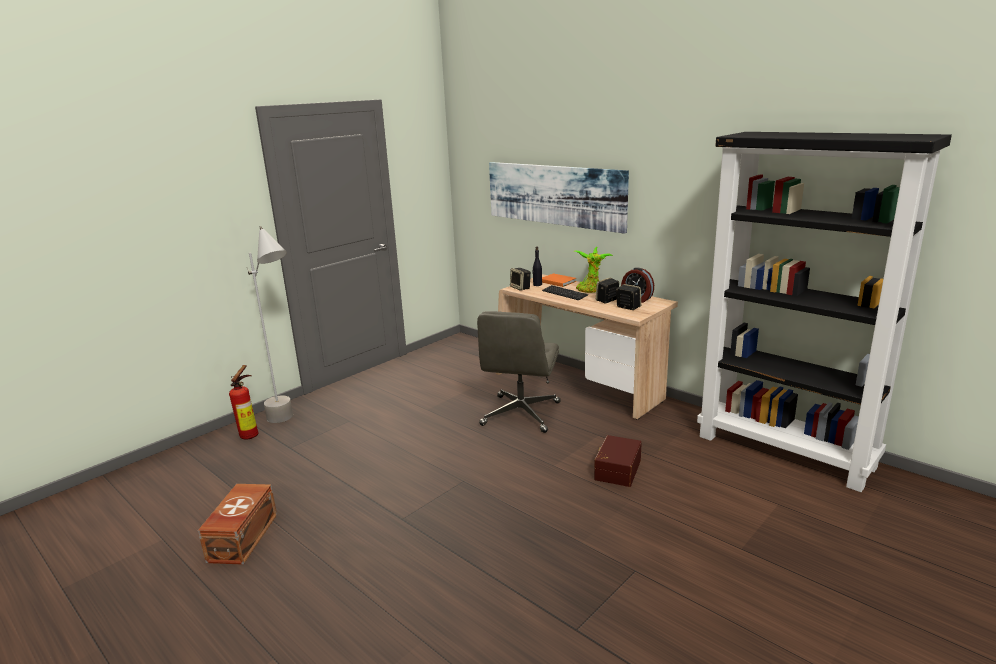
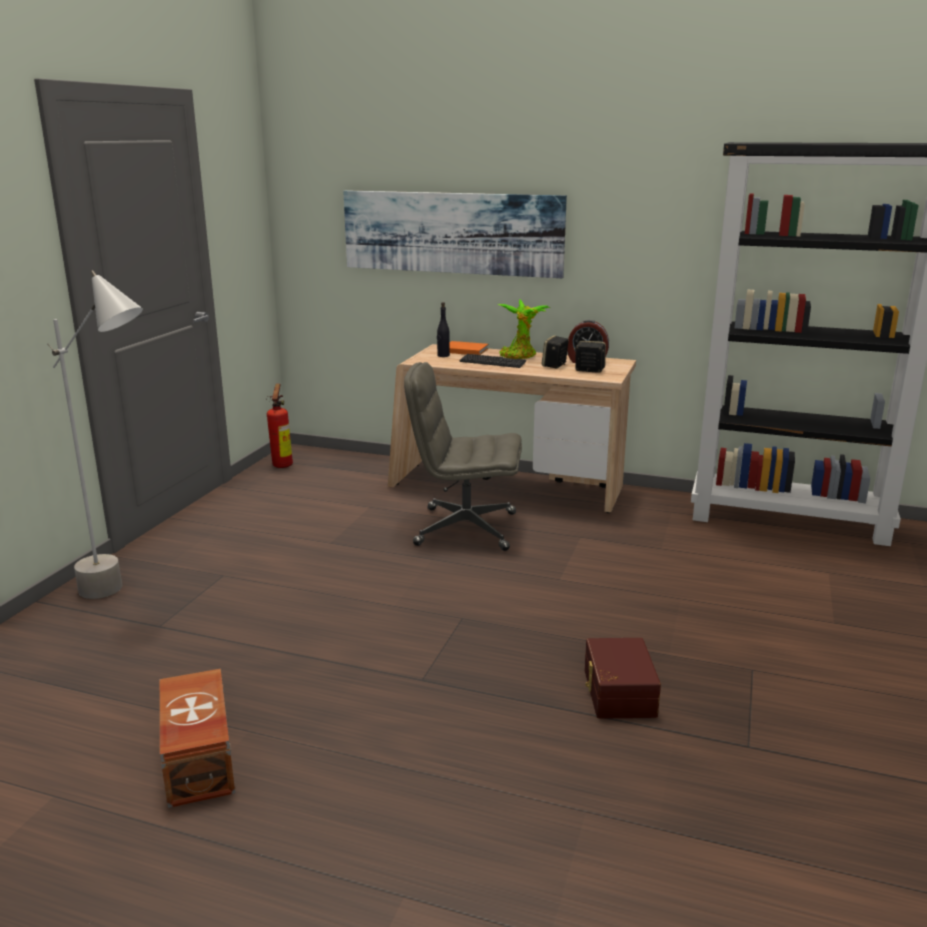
camera: 25 degrees left, 0 degrees up
fire extinguisher [229,365,259,440] -> fire extinguisher moved to [266,384,293,468]
grey office chair [477,311,561,433] -> grey office chair turned 105 degrees clockwise [404,362,522,551]
speaker [510,268,531,291] -> none
brown storage box [594,435,642,487] -> brown storage box moved to [585,638,661,719]

